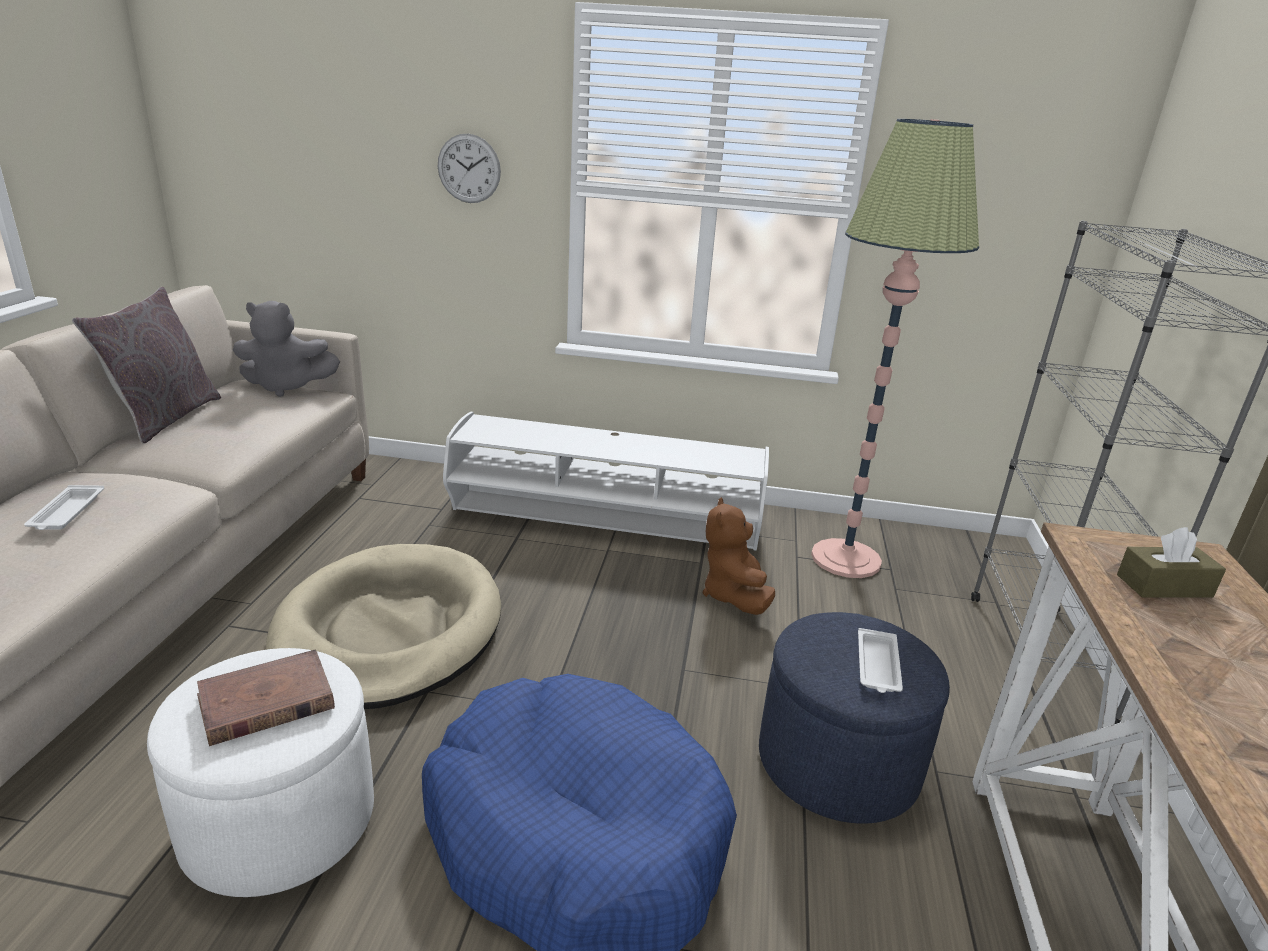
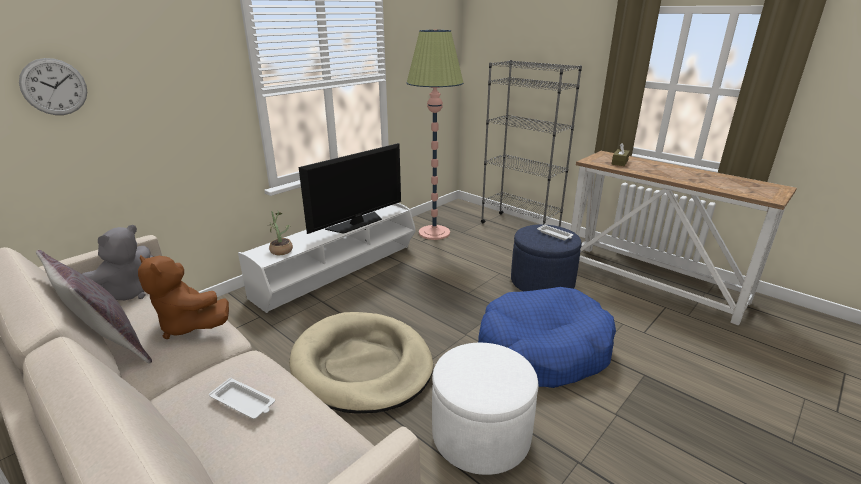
camera: 55 degrees left, 0 degrees up
brown book [197,649,335,746] -> none
wall clock [438,134,501,203] -> wall clock moved to [19,58,87,115]
brown plush toy [703,497,775,615] -> brown plush toy moved to [138,255,229,339]
none -> potted plant [268,211,293,255]
none -> television [299,143,401,234]

